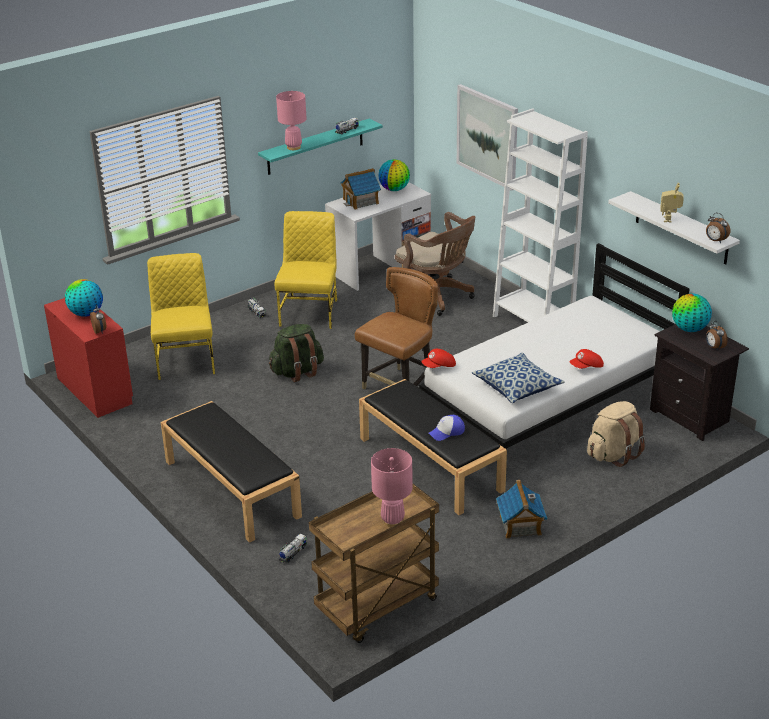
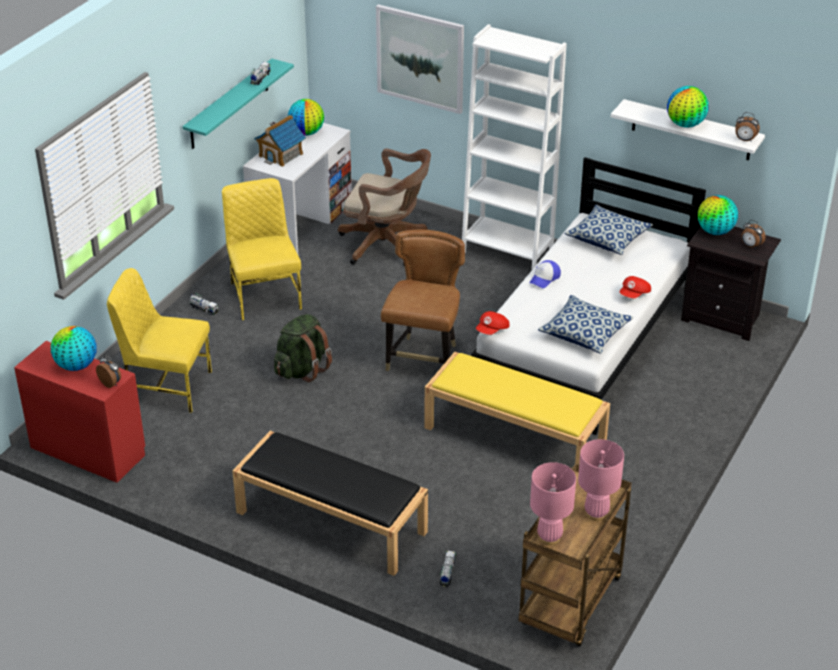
camera: 25 degrees left, 5 degrees up
yellow chair [147,253,215,380] -> yellow chair turned 45 degrees counterclockwise [107,268,212,413]
pink table lamp [276,91,307,150] -> pink table lamp moved to [530,462,576,545]
black bench [359,379,507,515] -> yellow bench [425,352,610,464]
cap [429,415,465,441] -> cap moved to [530,260,561,288]
toy house [496,480,548,539] -> none
beige backpack [587,401,645,467] -> none
toy robot [660,183,684,223] -> globe [667,86,709,128]
none -> pillow [564,205,653,255]

